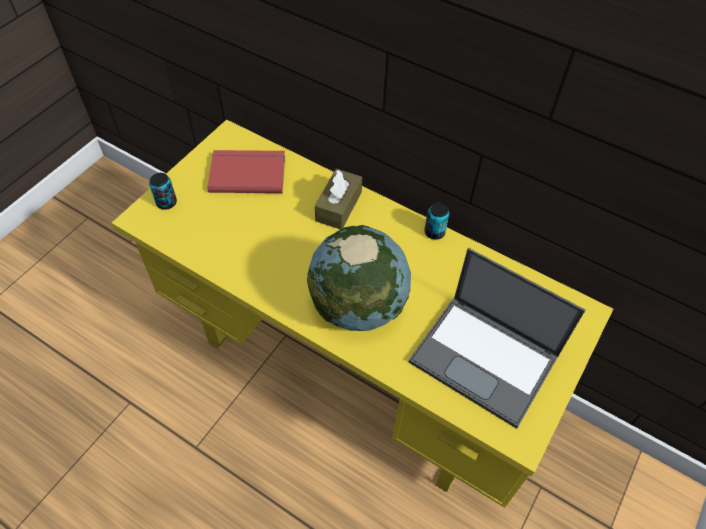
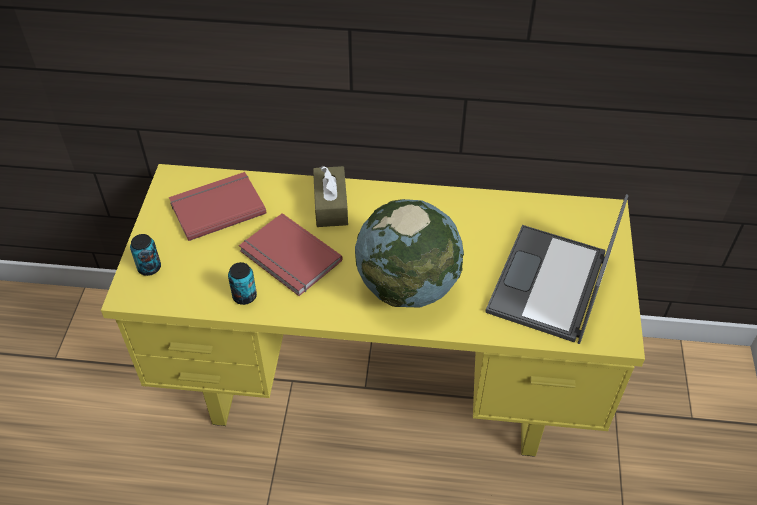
camera: 25 degrees left, 5 degrees down
laptop [409,248,585,429] -> laptop turned 105 degrees clockwise [485,194,628,344]
can [424,202,449,239] -> can moved to [228,262,257,305]
none -> red book [239,213,342,296]

